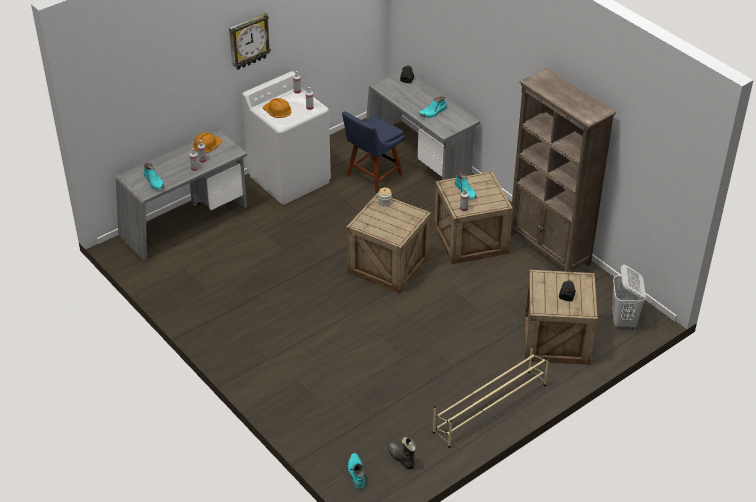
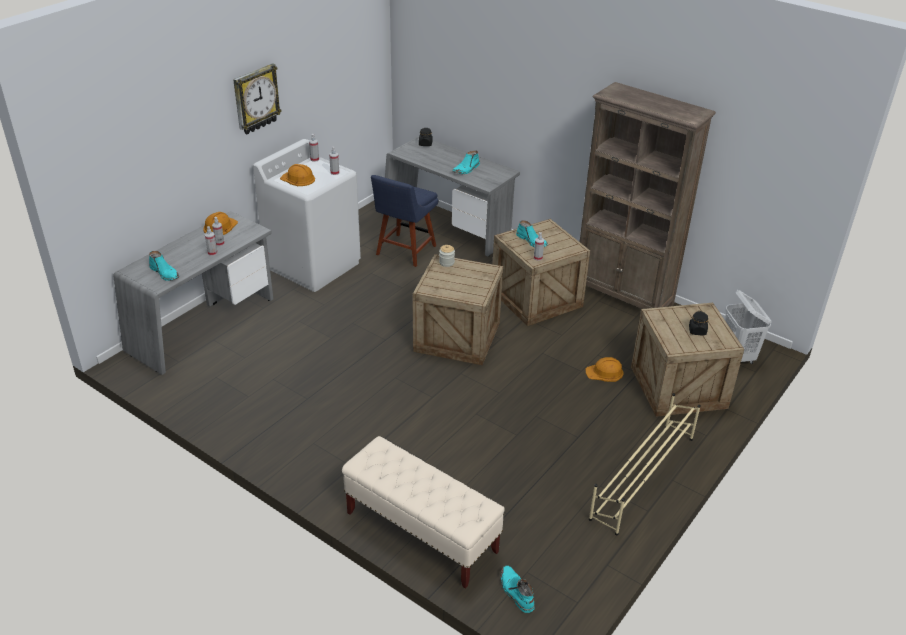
camera: 15 degrees left, 5 degrees down
black boot [388,437,416,469] -> none
none -> beige bench [342,436,504,589]
none -> orange hard hat [586,357,623,382]

